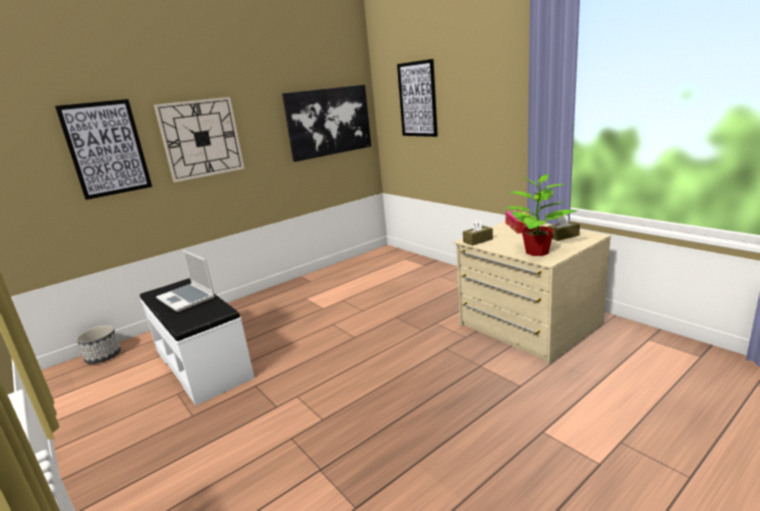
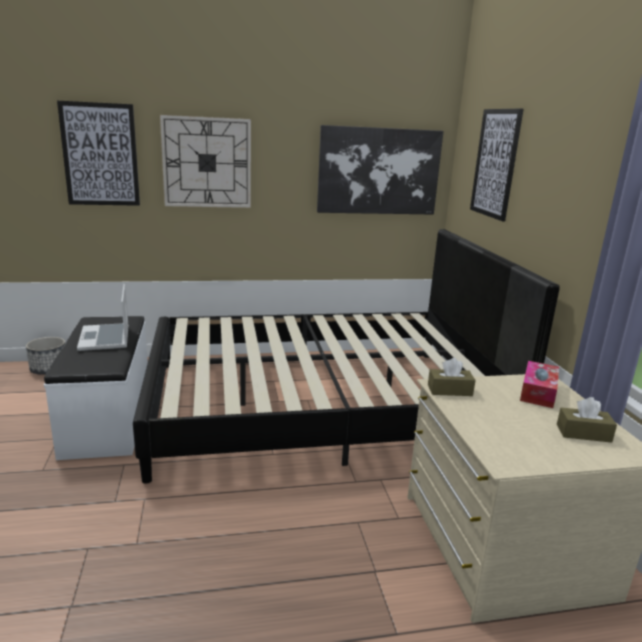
camera: 25 degrees right, 0 degrees up
potted plant [506,174,577,256] -> none
none -> black bed [133,229,560,483]

